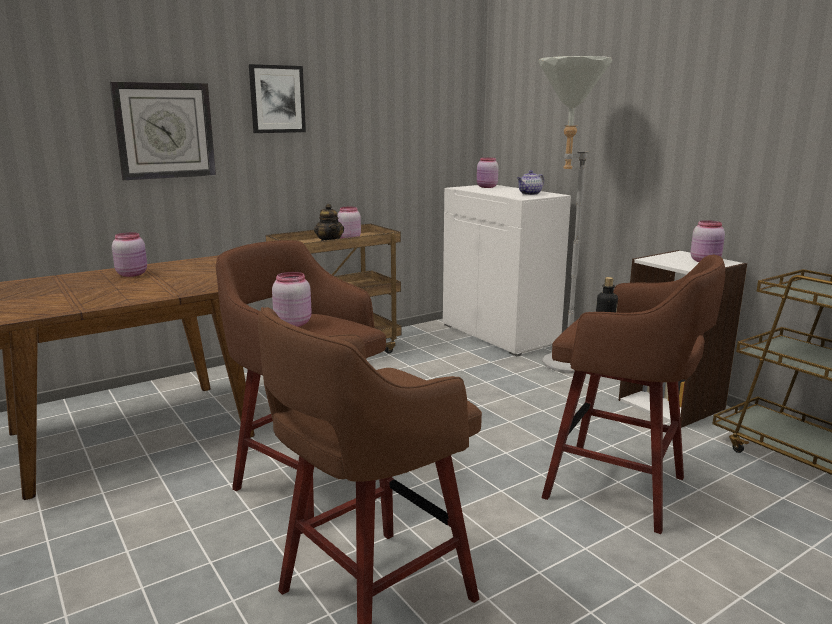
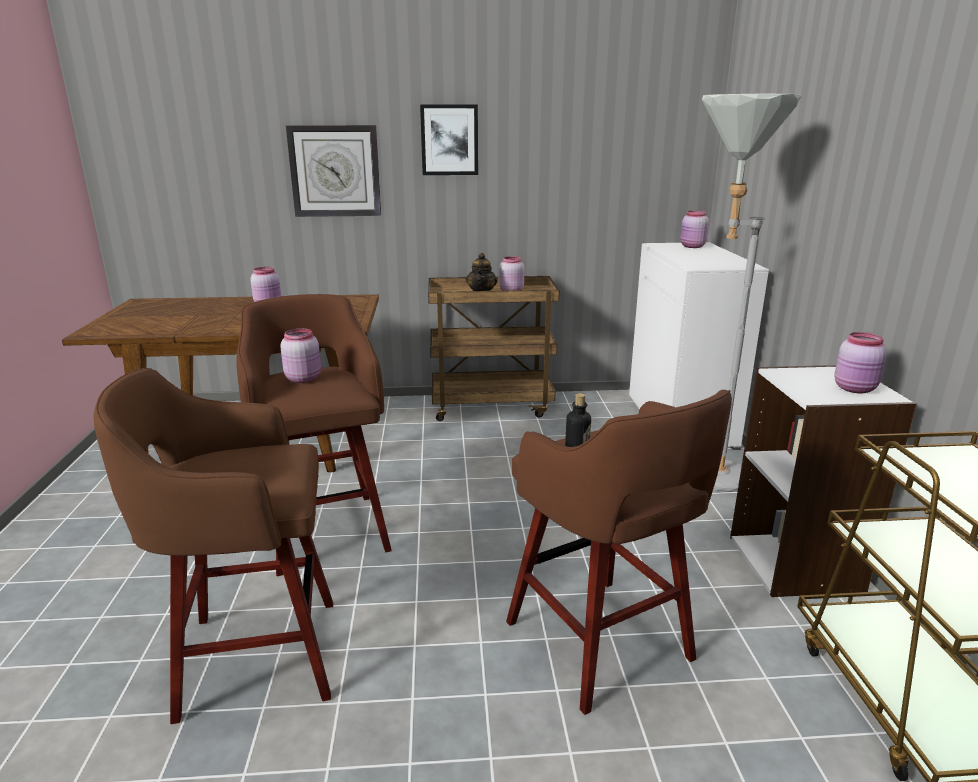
camera: 30 degrees right, 5 degrees up
teapot [517,170,544,195] -> none

